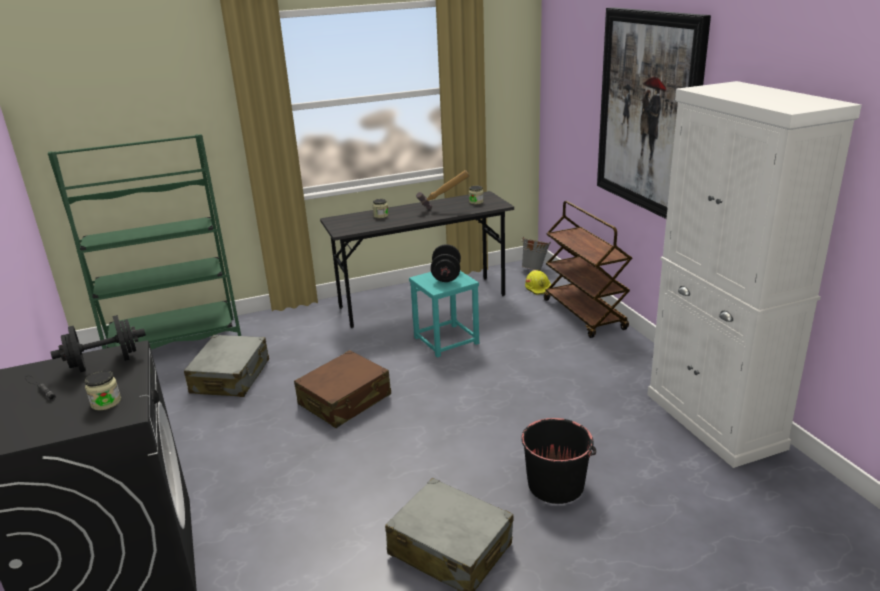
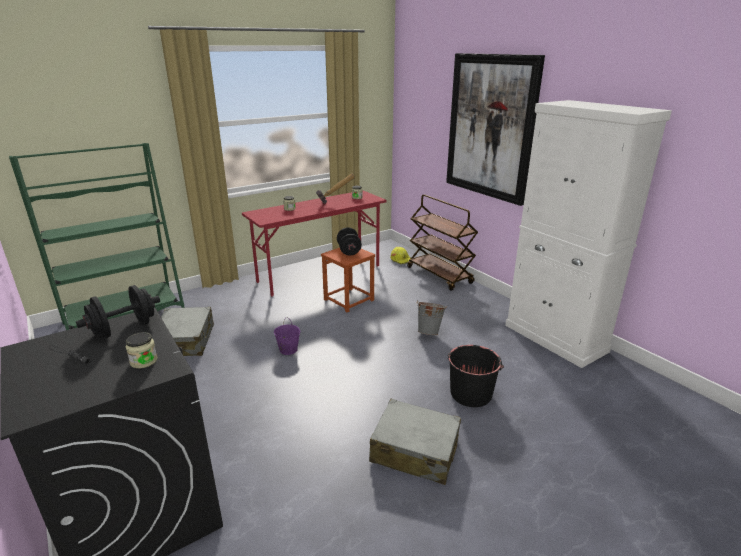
camera: 15 degrees left, 0 degrees up
brown suitcase [294,350,391,428] -> purple bucket [274,317,300,355]
grey desk [320,191,514,328] -> red desk [242,191,387,297]
turquoise stool [409,271,479,358] -> brown stool [321,248,375,312]
grey bucket [521,237,551,270] -> grey bucket moved to [416,300,448,335]

